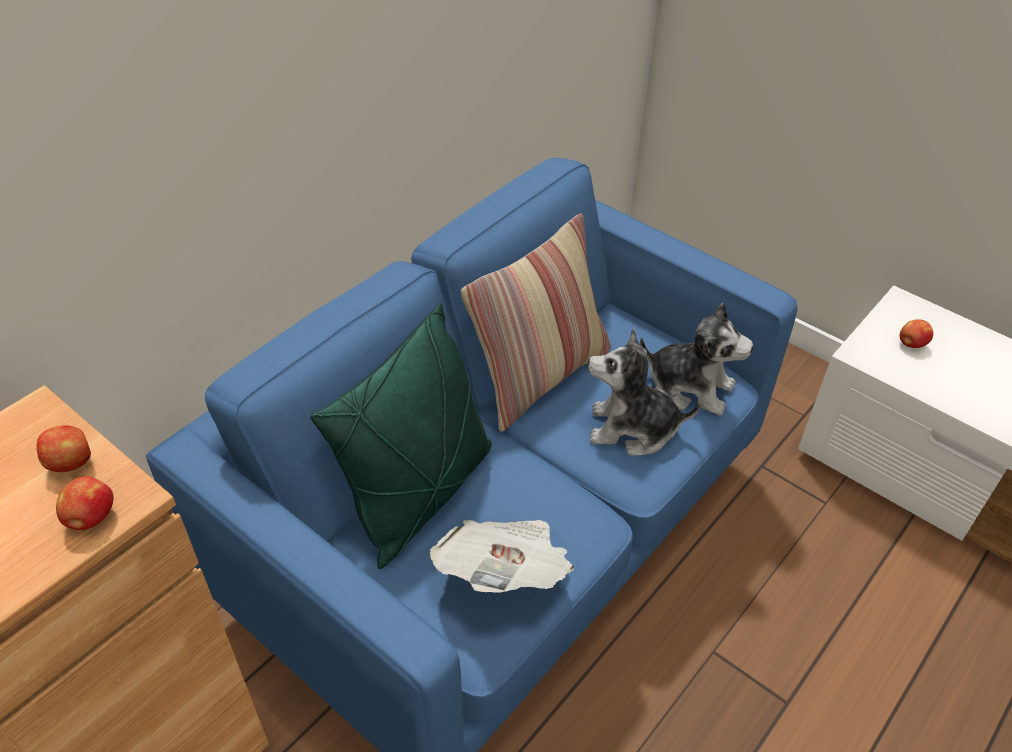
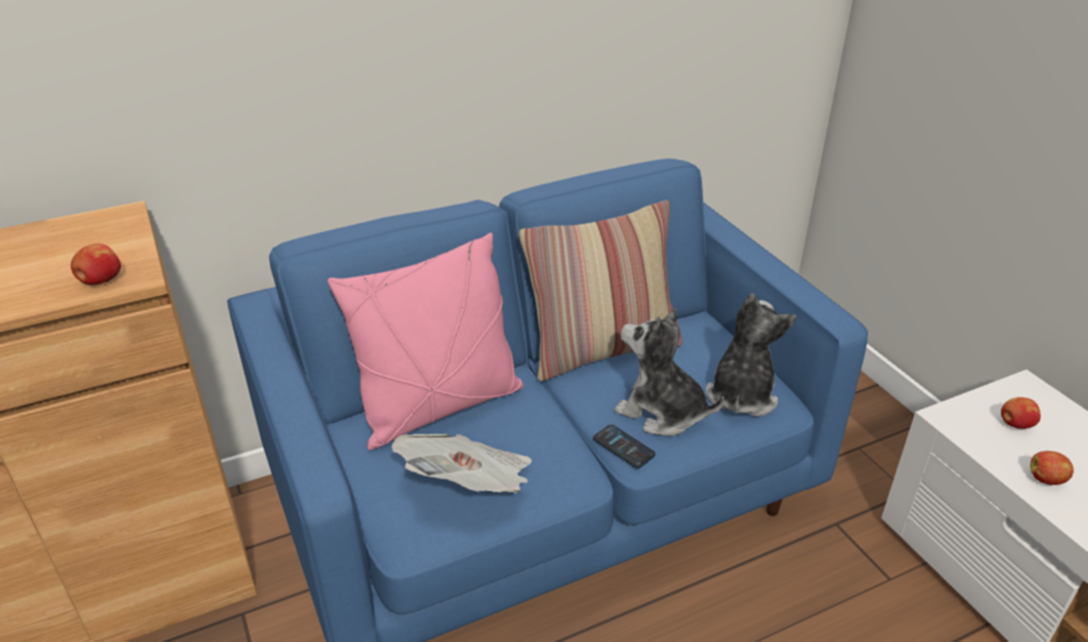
camera: 25 degrees right, 10 degrees down
apple [36,425,91,472] -> apple moved to [1030,451,1074,485]
green pillow [310,303,492,569] -> pink pillow [328,233,524,450]
plush toy [640,303,753,416] -> plush toy turned 120 degrees counterclockwise [706,293,796,417]
none -> phone [593,425,655,469]

